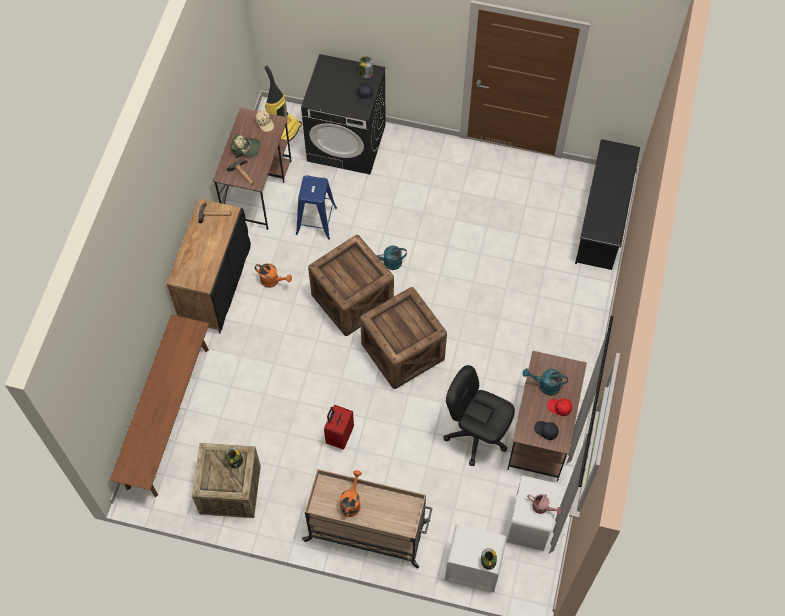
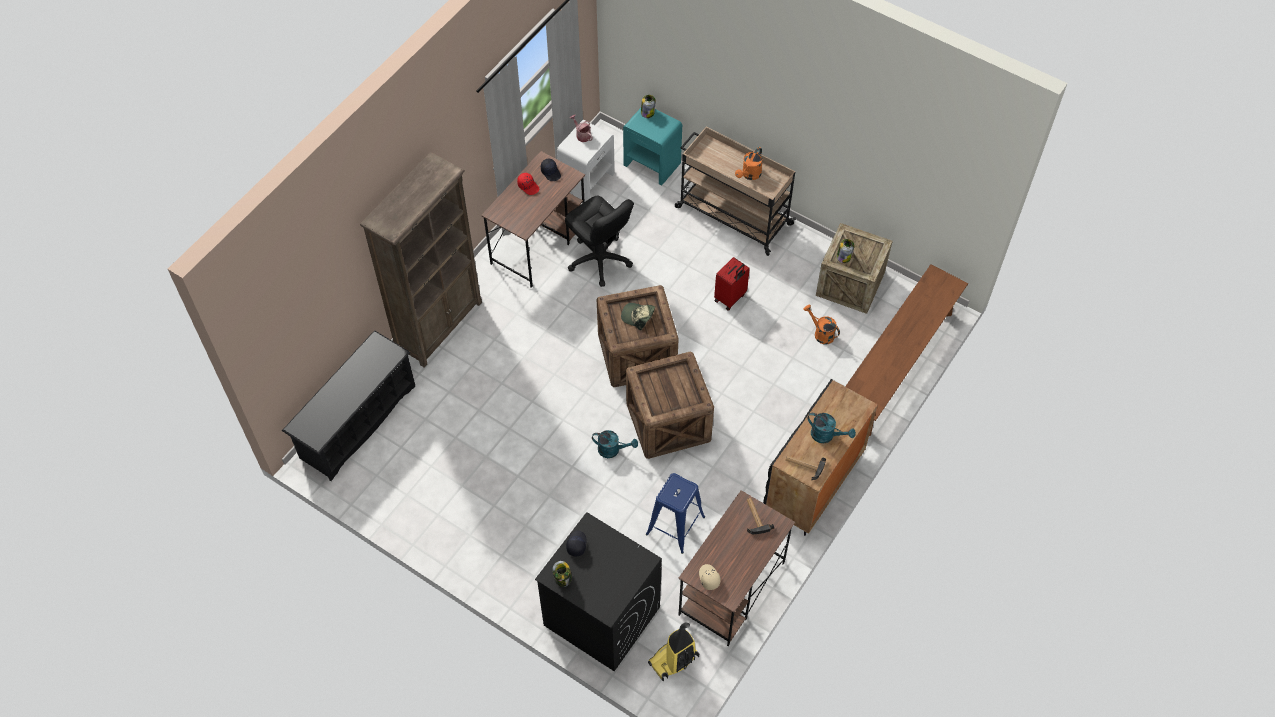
camera: 160 degrees left, 5 degrees down
cap [232,134,260,158] -> cap moved to [621,303,655,330]
orange watering can [254,263,292,288] -> orange watering can moved to [804,305,840,344]
white nightstand [445,525,507,592] -> turquoise nightstand [623,108,682,185]
turquoise watering can [523,368,568,396] -> turquoise watering can moved to [807,413,856,443]
none -> brown bookcase [360,152,482,368]

